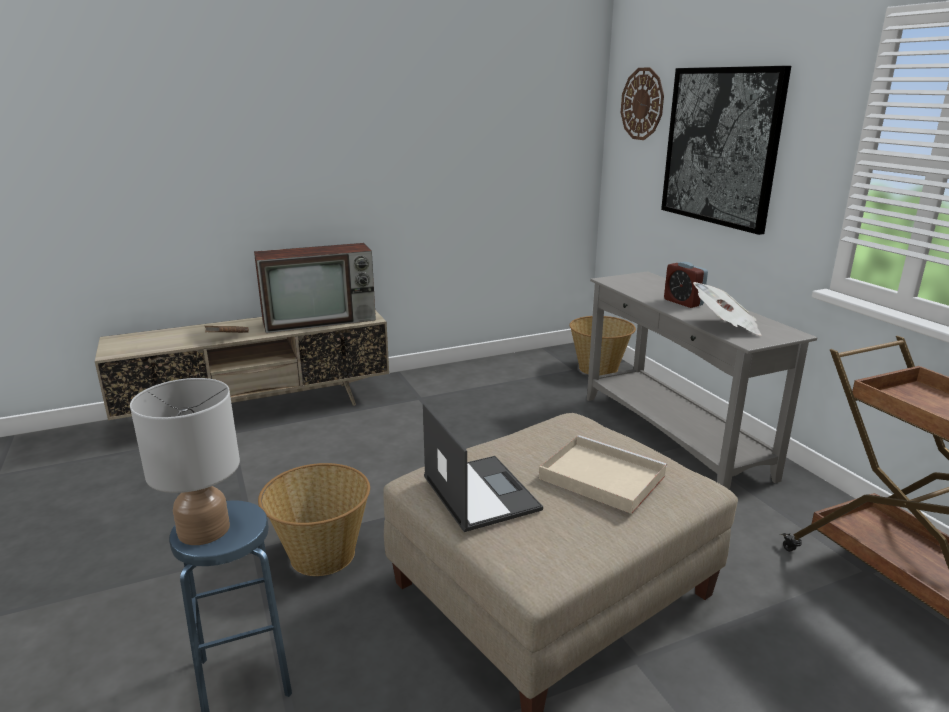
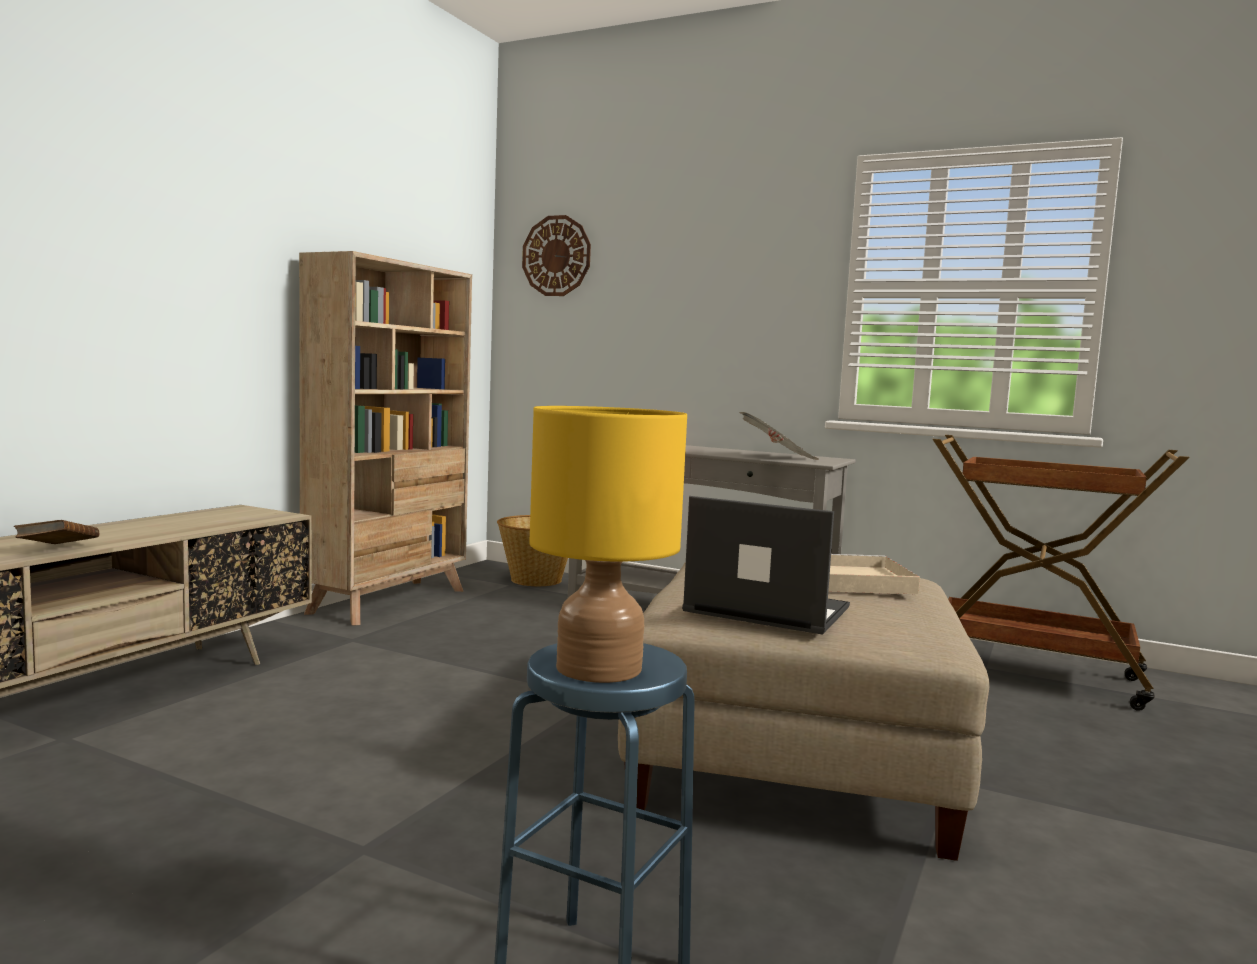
camera: 40 degrees left, 15 degrees down
grey table lamp [130,378,240,545] -> yellow table lamp [529,406,687,683]
television [254,243,376,333] -> none
basket [258,463,370,576] -> none
picture [661,66,791,235] -> none
alarm clock [664,262,708,308] -> none
none -> beige bookcase [299,251,472,625]

